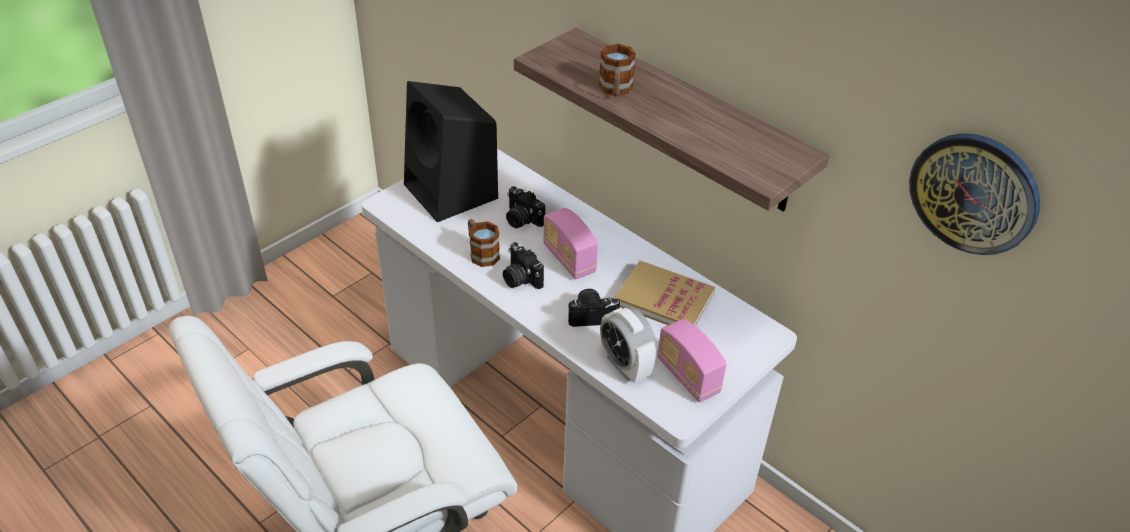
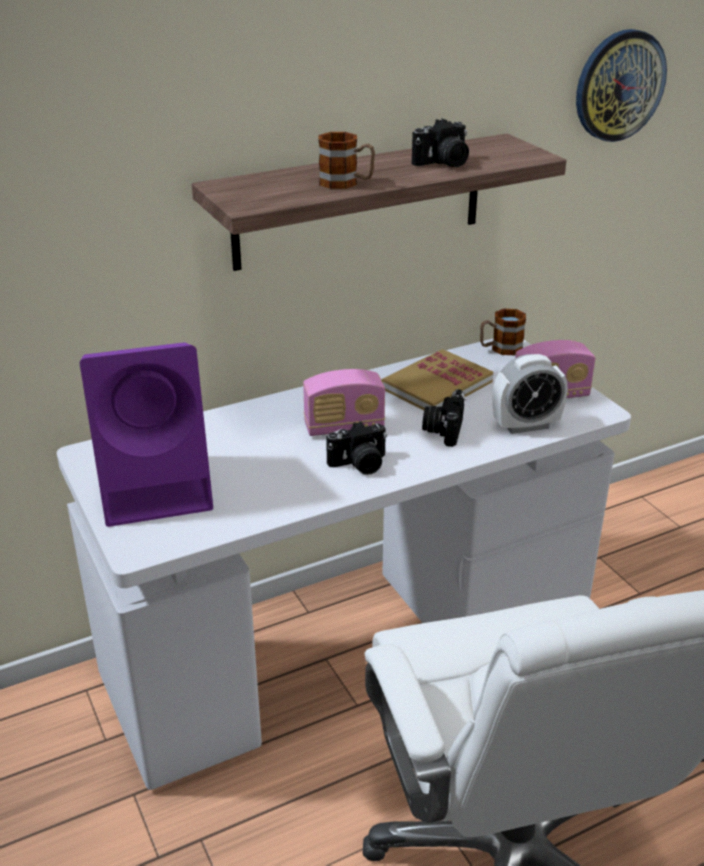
camera: 70 degrees left, 10 degrees down
black speaker [404,81,498,222] -> purple speaker [80,342,213,527]
mug [468,219,500,267] -> mug moved to [480,309,526,355]
camera [506,186,545,229] -> camera moved to [412,118,469,167]

